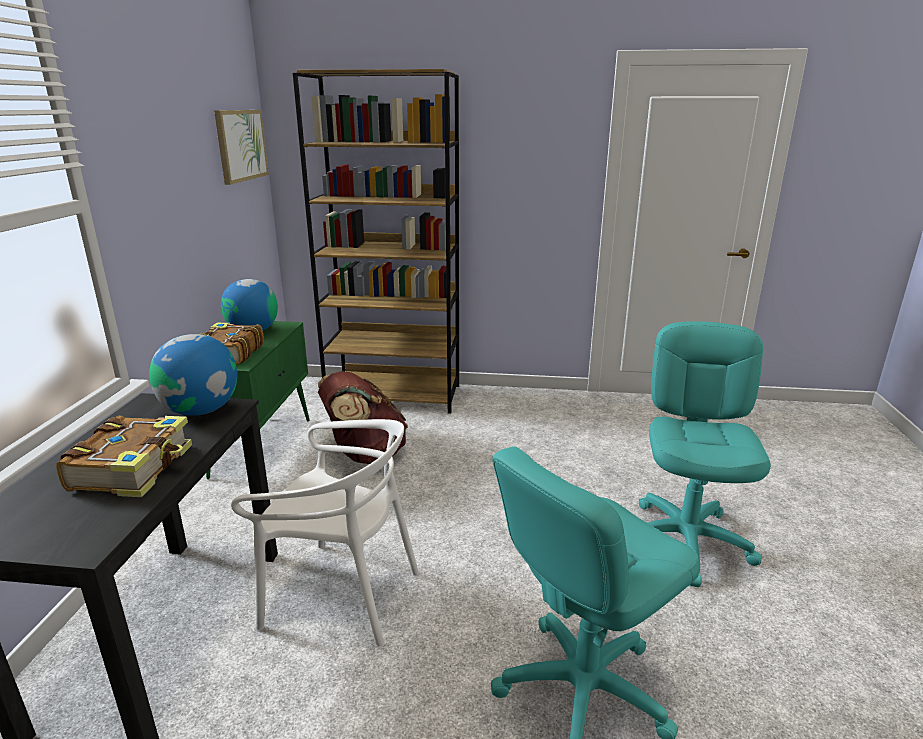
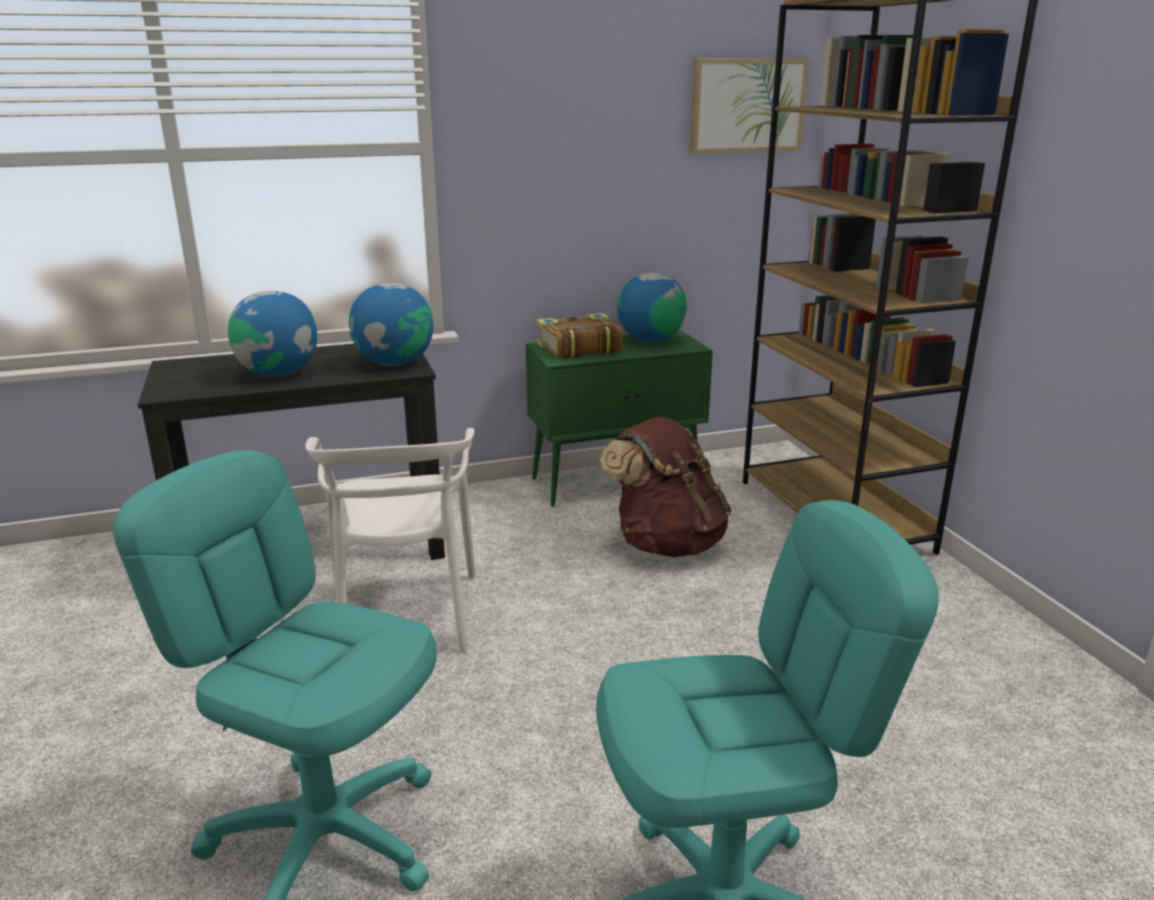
camera: 65 degrees right, 0 degrees up
book [56,416,192,497] -> globe [228,291,317,377]

